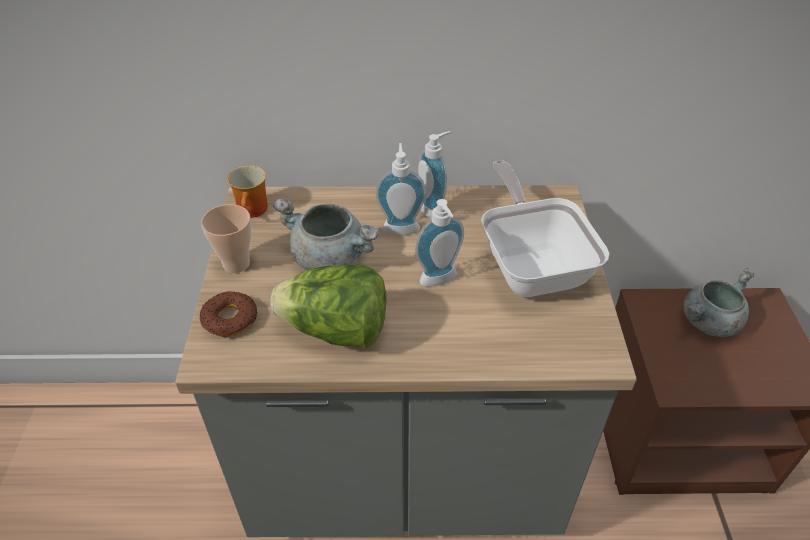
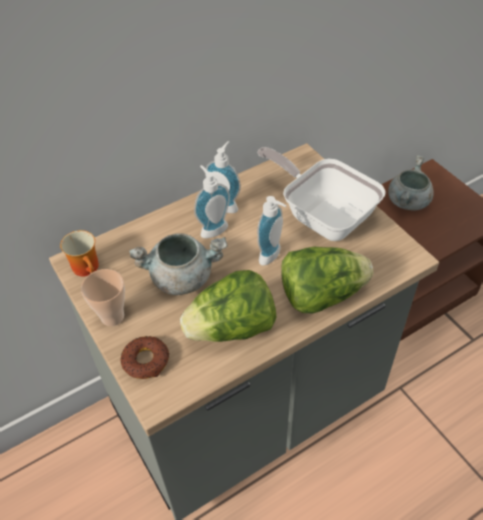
camera: 30 degrees left, 5 degrees up
none -> lettuce [282,247,373,314]

